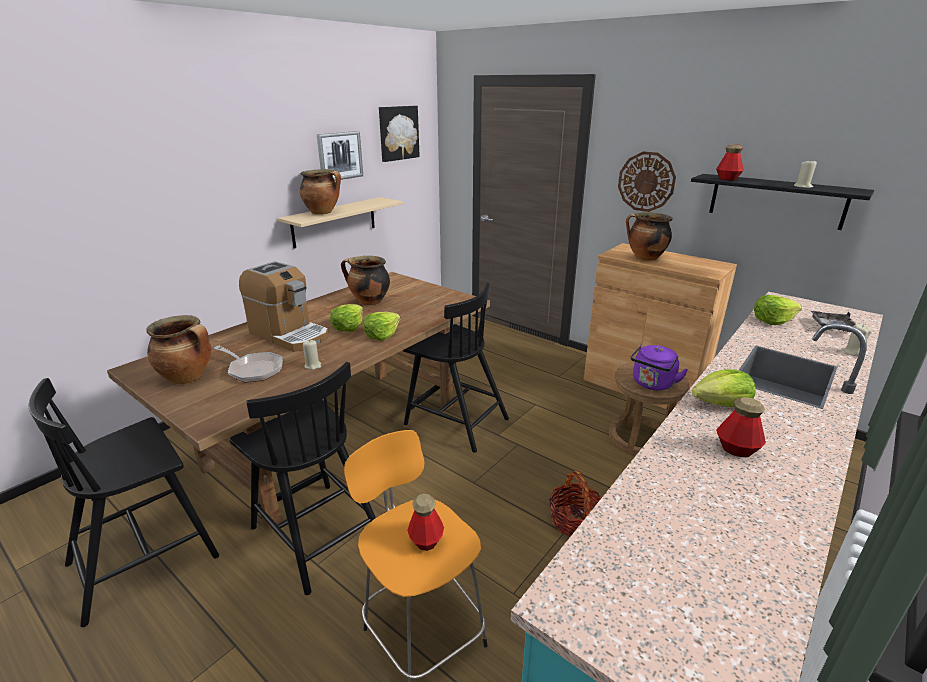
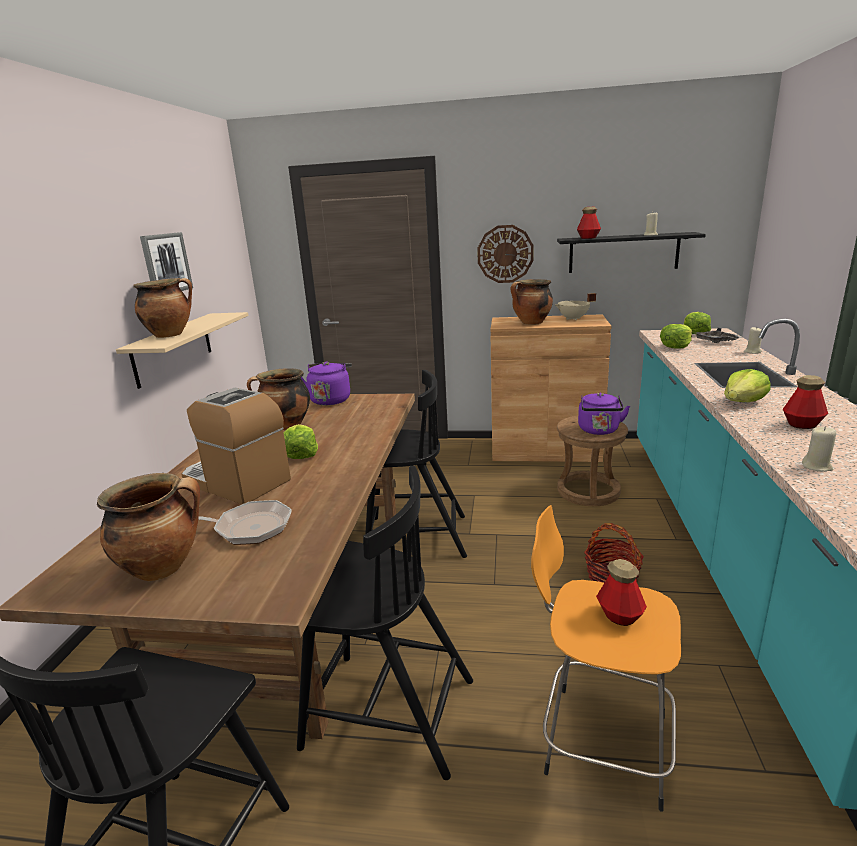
camera: 30 degrees left, 5 degrees down
coffee machine [239,261,329,352] -> coffee machine turned 150 degrees counterclockwise [181,388,291,504]
beige candle [303,340,321,370] -> beige candle moved to [802,426,836,472]
lettuce [363,312,400,341] -> lettuce moved to [684,312,711,334]
picture [379,106,420,162] -> none
none -> purple kettle [301,361,352,405]
none -> beige cooking pot [555,293,596,320]

